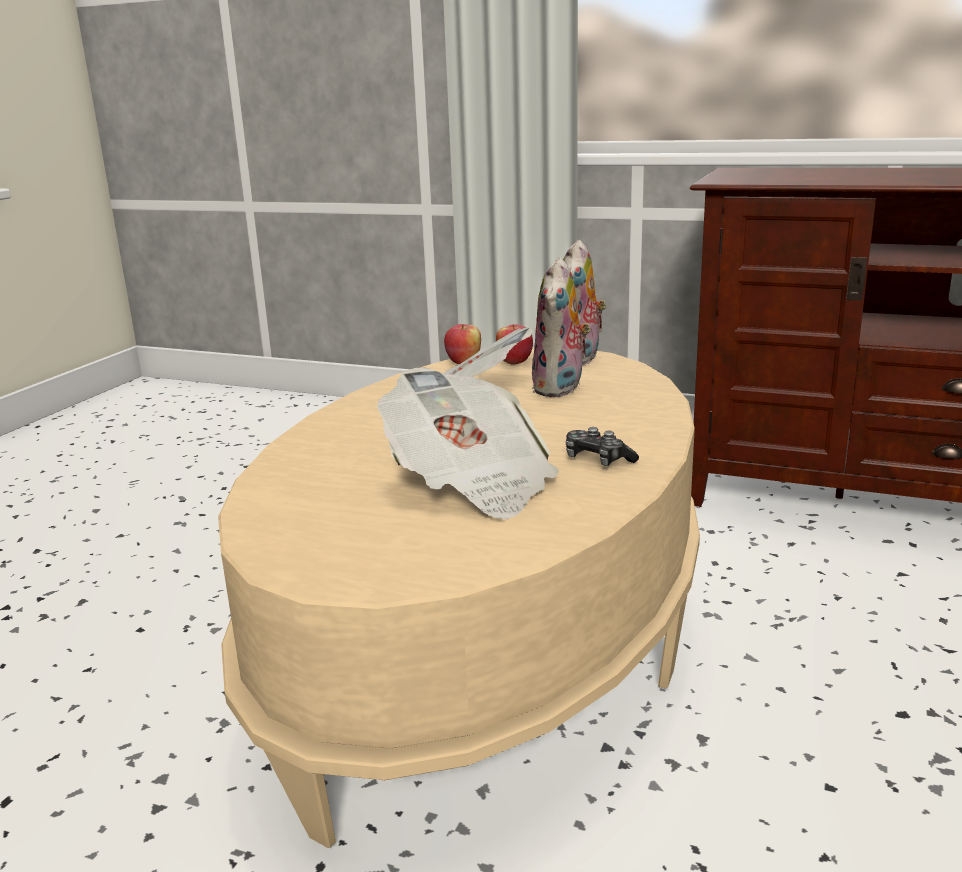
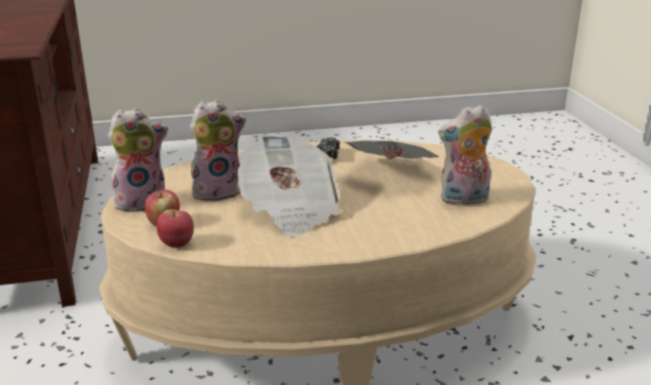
camera: 125 degrees left, 5 degrees up
none -> plush toy [438,104,492,206]

